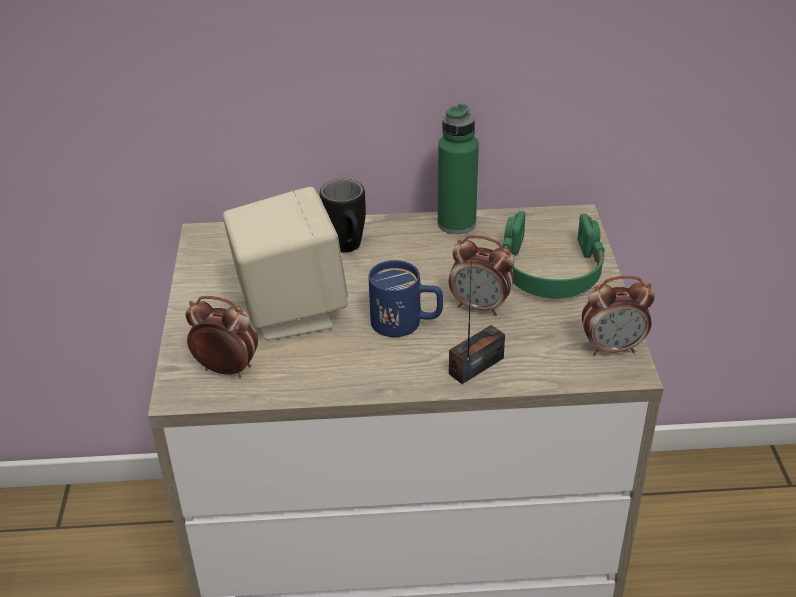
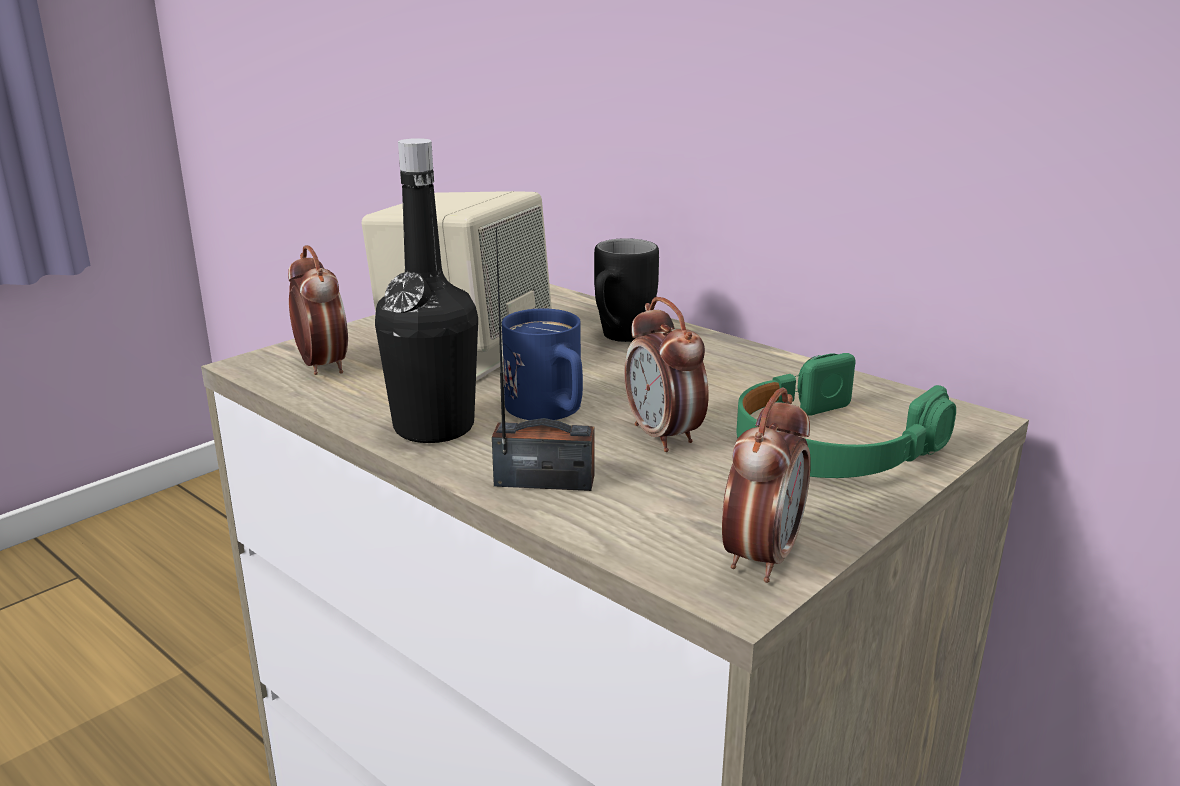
camera: 45 degrees right, 15 degrees down
green bottle [438,103,479,234] -> none
alarm clock [582,276,655,355] -> alarm clock turned 105 degrees counterclockwise [722,388,811,583]
none -> black bottle [375,138,478,443]

